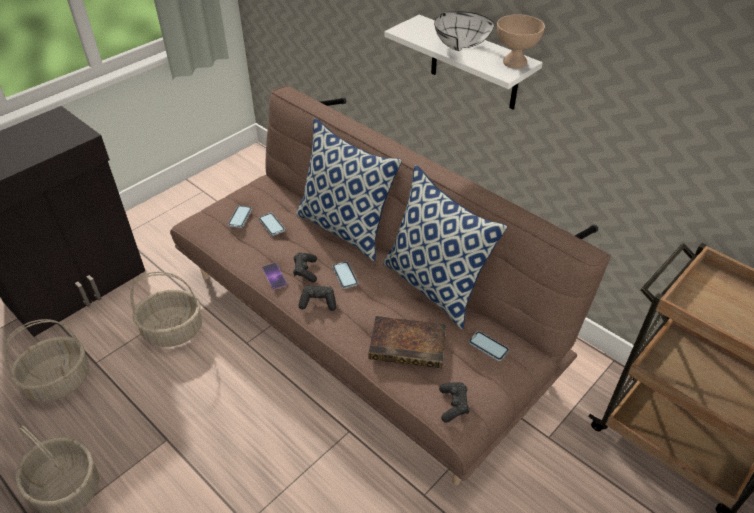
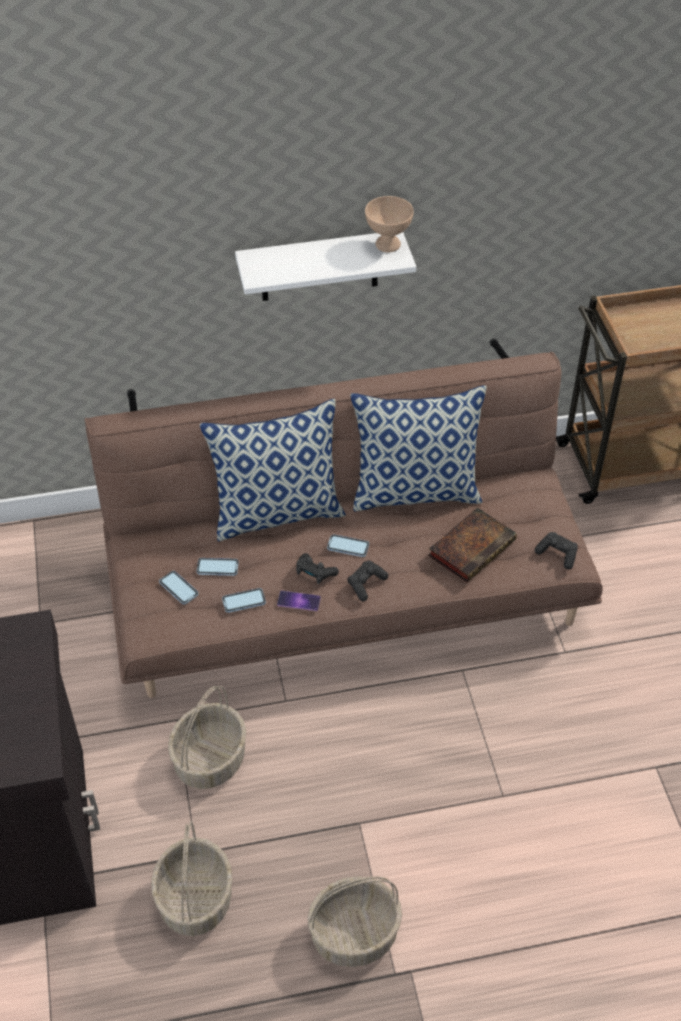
camera: 55 degrees left, 5 degrees up
white bowl [434,12,494,51] -> none
phone [469,331,509,361] -> phone moved to [222,588,266,613]

